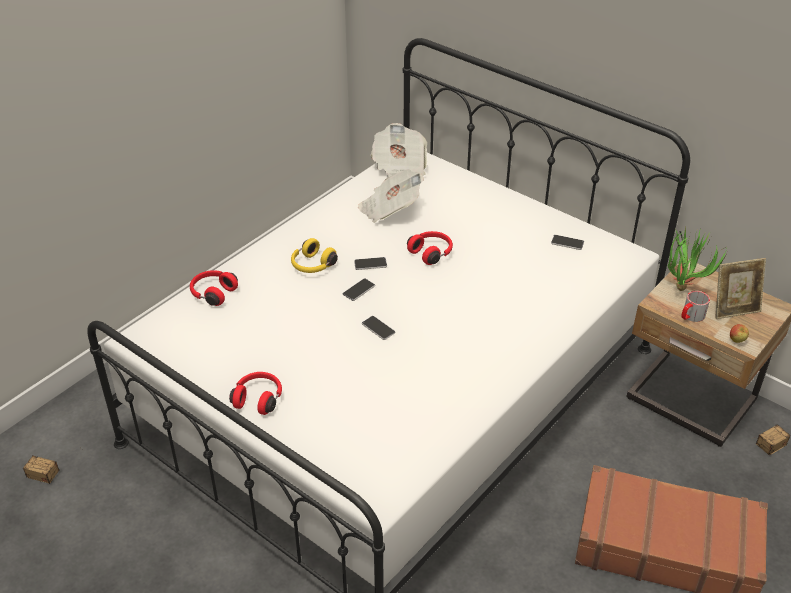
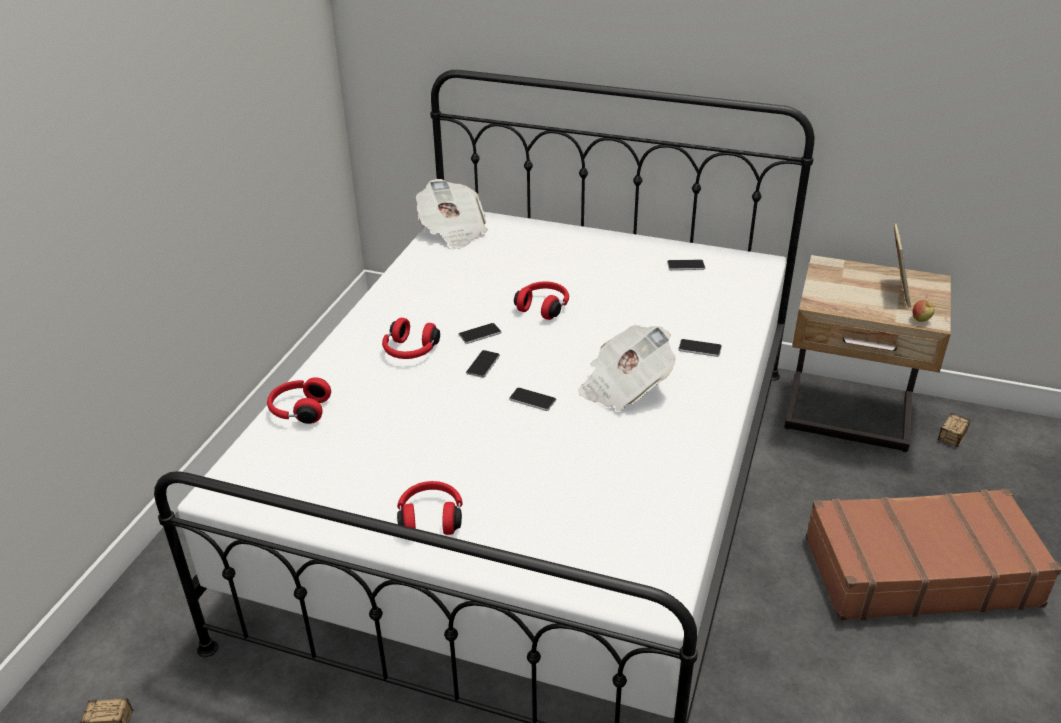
camera: 20 degrees left, 5 degrees down
yellow headphones [291,238,338,273] -> red headphones [382,318,440,359]
newspaper [358,169,424,223] -> newspaper moved to [578,325,675,411]
potted plant [668,227,727,291] -> none
mug [681,291,710,322] -> none
picture frame [715,258,766,319] -> picture frame turned 45 degrees counterclockwise [894,223,911,307]
none -> phone [678,339,722,357]

